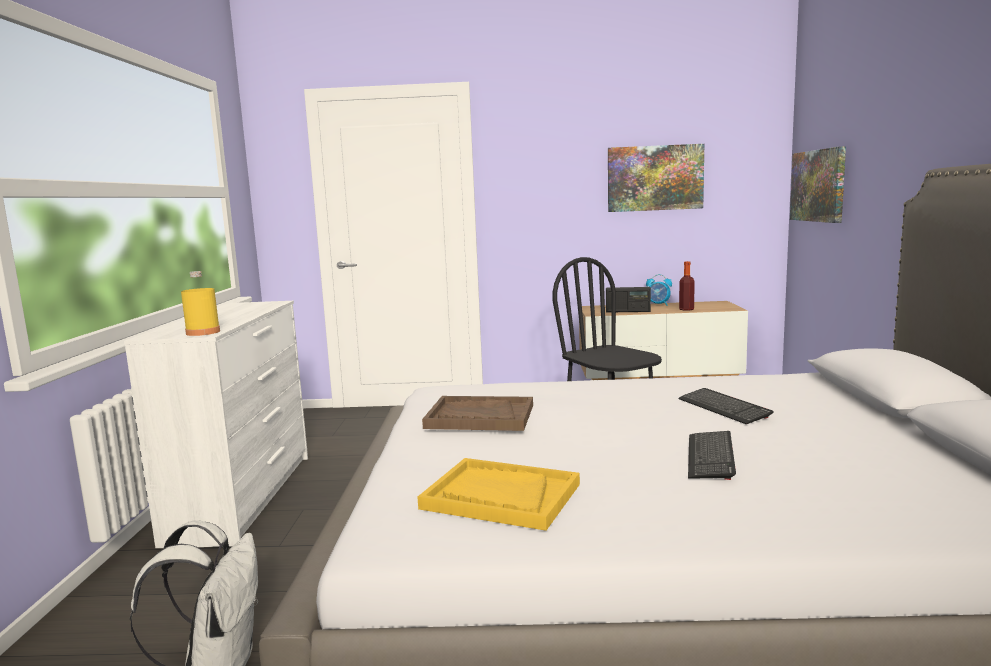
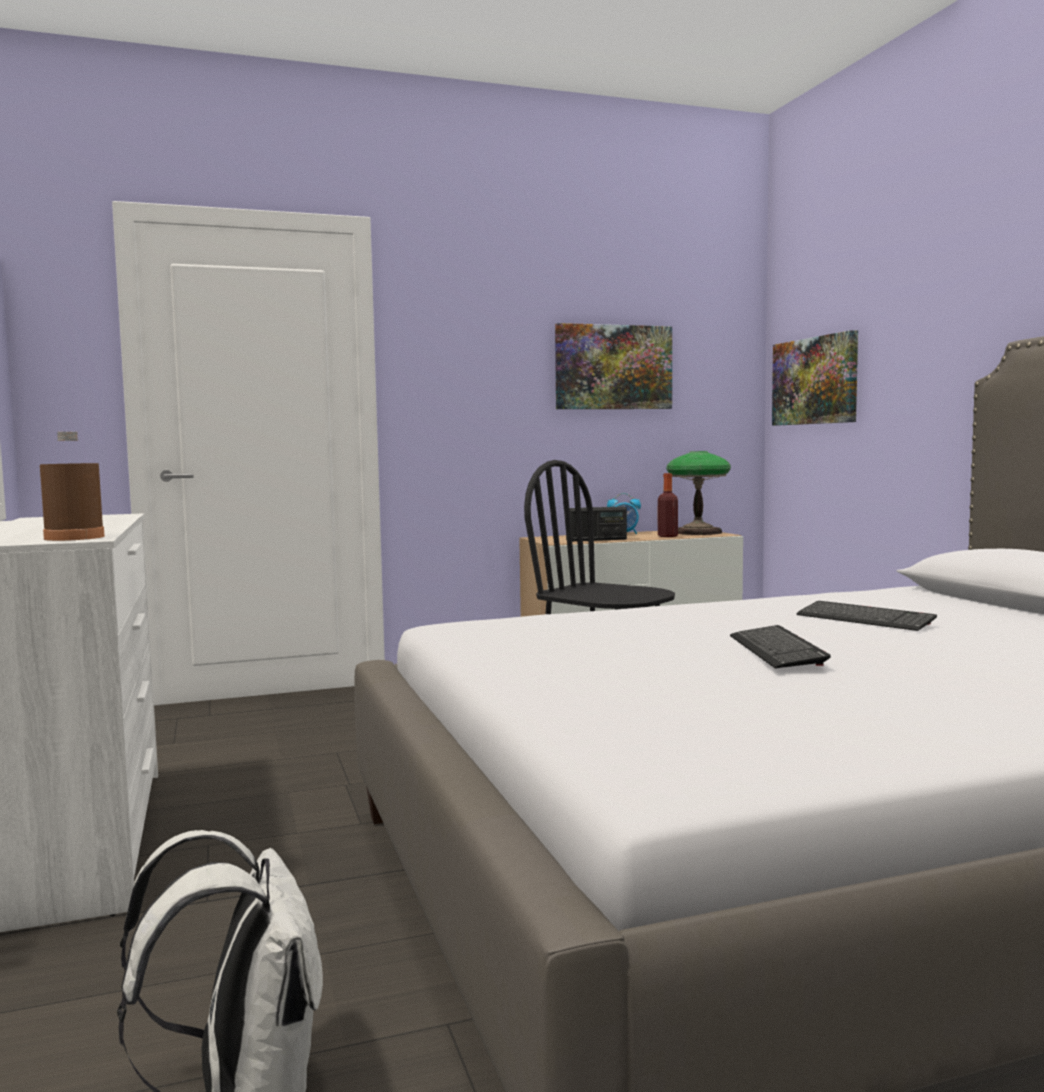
camera: 20 degrees left, 5 degrees down
yellow bottle [181,271,220,336] -> brown bottle [40,432,105,541]
yellow tray [418,458,580,531] -> none
brown tray [422,396,533,431] -> none
keyboard [688,431,736,480] -> keyboard moved to [730,625,830,668]
none -> table lamp [667,451,731,535]

